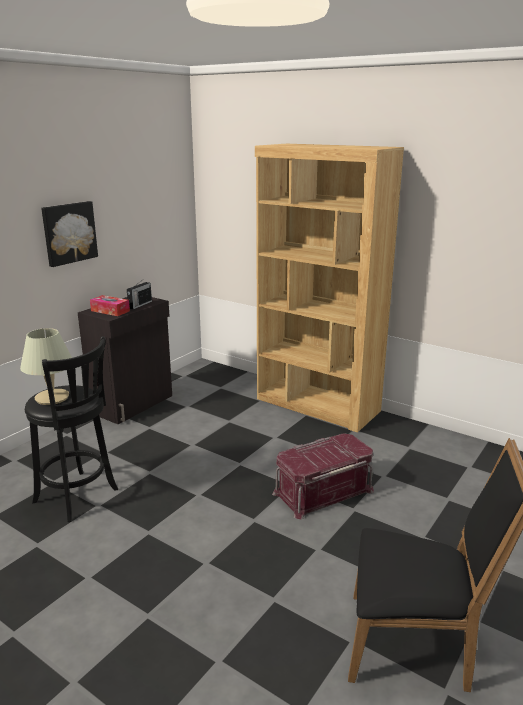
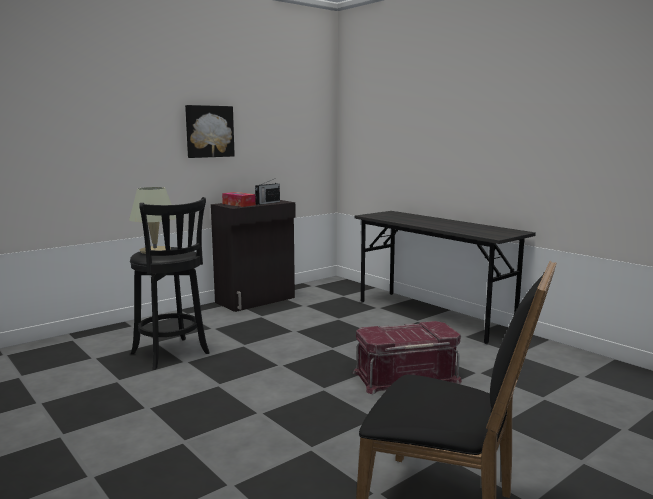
camera: 15 degrees right, 10 degrees down
brown bookcase [255,144,404,433] -> grey desk [355,211,536,344]

